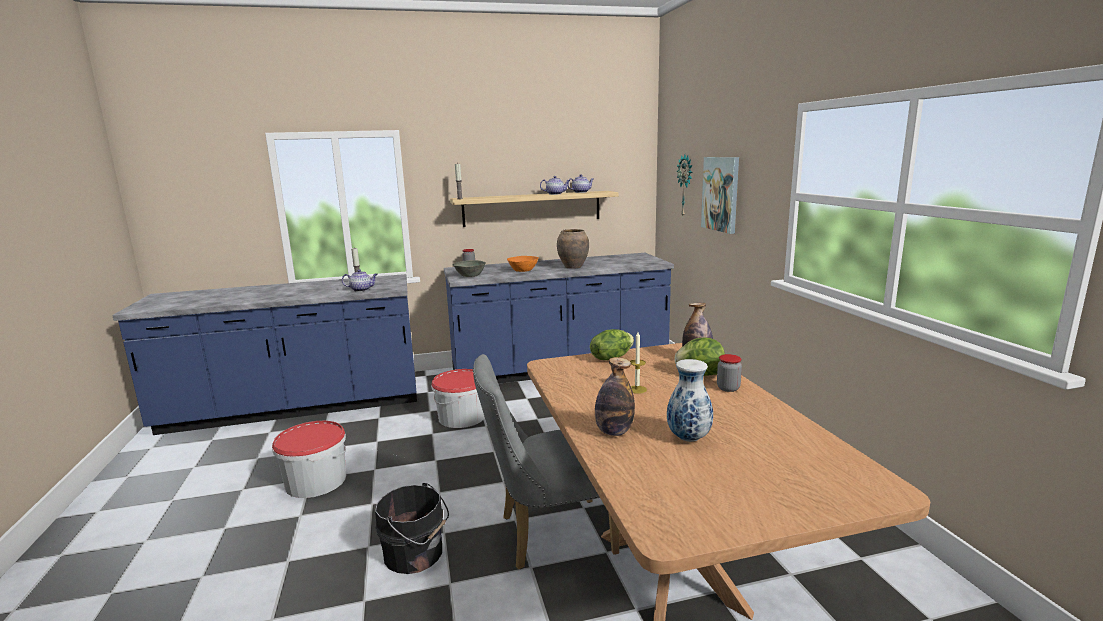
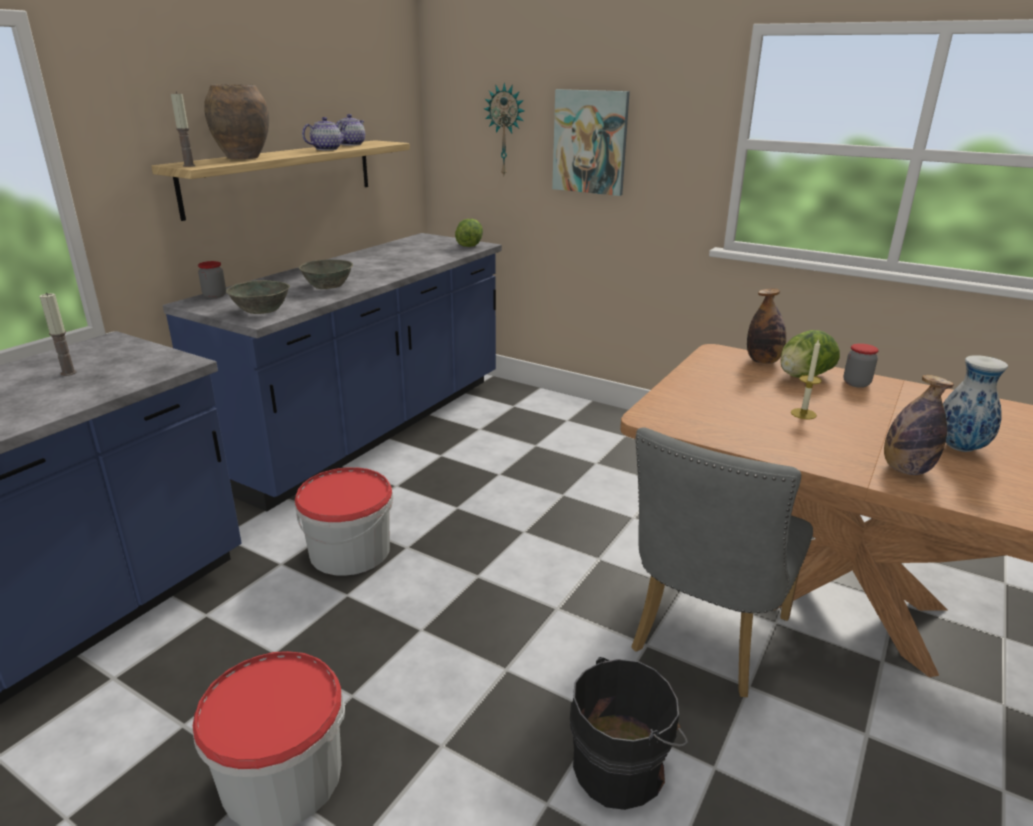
camera: 45 degrees left, 10 degrees up
teapot [342,269,378,292] -> none
orange bowl [507,256,539,272] -> grey bowl [299,260,353,289]
brown vase [557,229,589,269] -> brown vase moved to [204,84,269,159]
lettuce [590,329,634,360] -> lettuce moved to [455,219,483,247]

